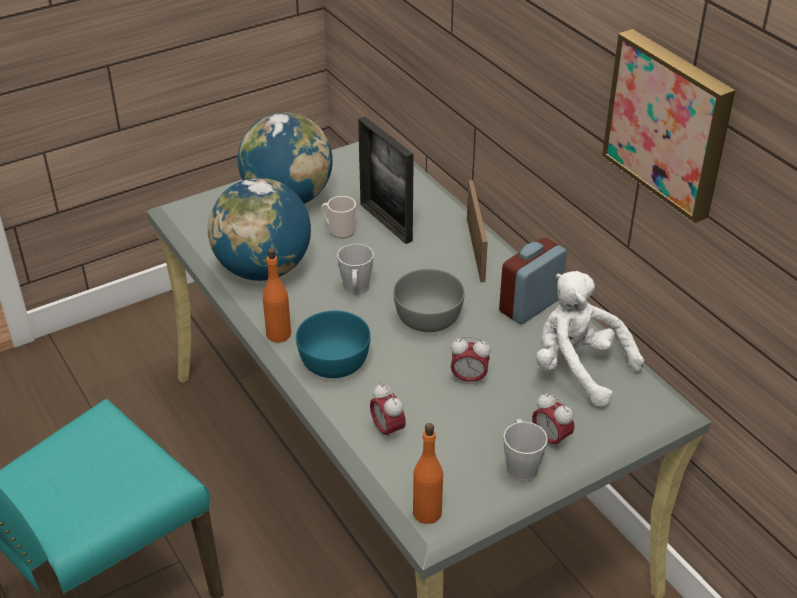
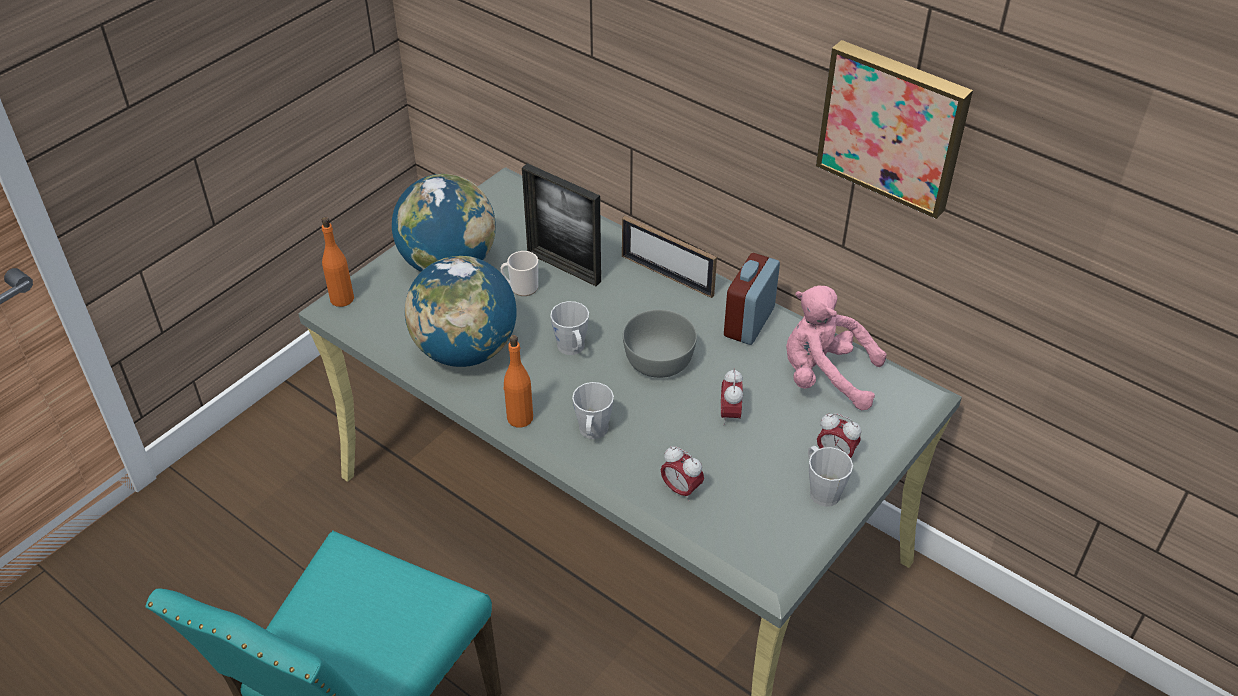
camera: 20 degrees left, 5 degrees up
turquoise bowl [296,311,371,378] -> grey mug [572,382,614,439]
orange bottle [413,423,443,524] -> orange bottle moved to [322,217,354,307]
alarm clock [450,336,491,385] -> alarm clock turned 105 degrees clockwise [721,369,743,425]
picture frame [467,180,488,282] -> picture frame turned 150 degrees clockwise [622,216,717,298]
white plush toy [536,271,644,407] -> pink plush toy [786,285,886,410]

